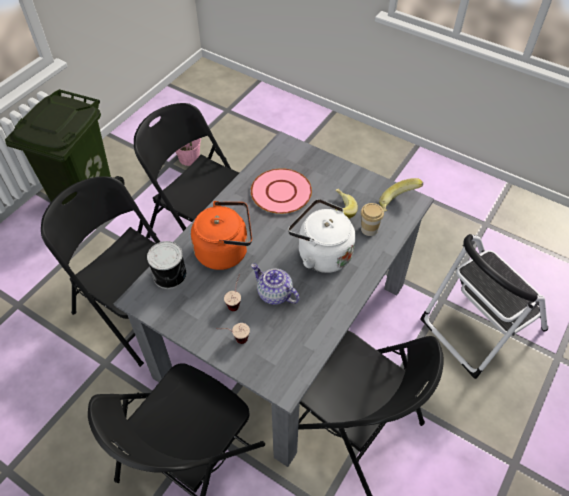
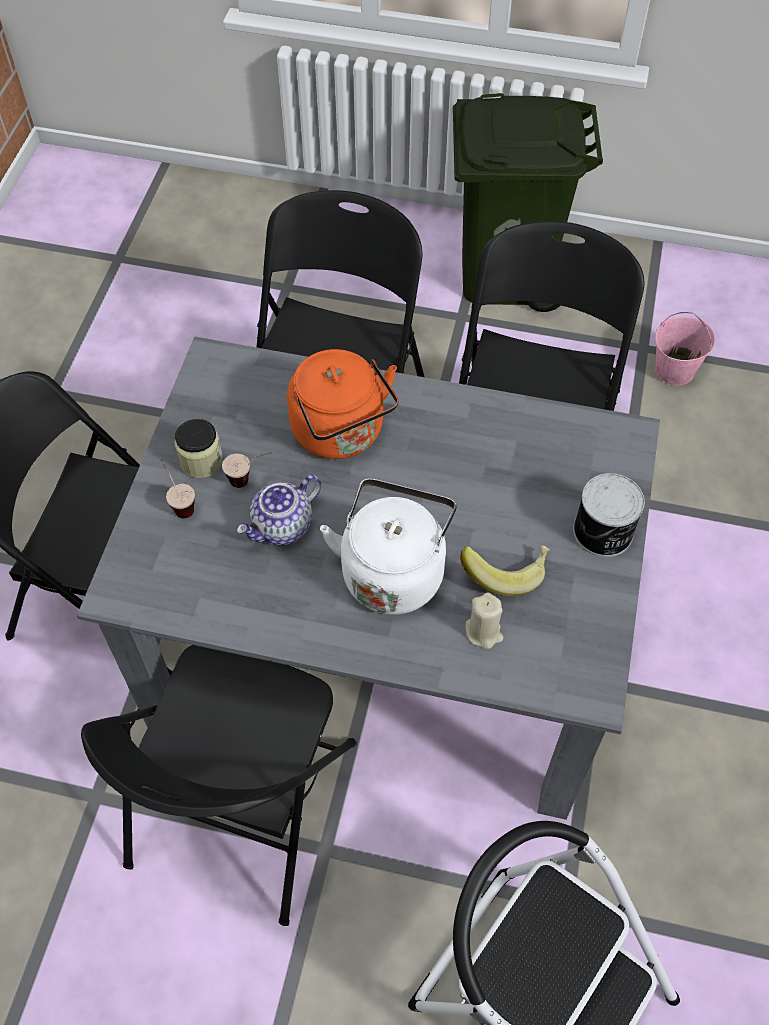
camera: 70 degrees right, 5 degrees up
can [147,241,187,289] -> can moved to [573,473,645,557]
pink plate [251,168,312,214] -> none
teapot [251,264,300,305] -> teapot turned 150 degrees counterclockwise [236,475,322,545]
cup [361,203,384,236] -> beige candle [465,593,503,649]
banana [379,178,423,212] -> none
none -> jar [175,419,223,478]

